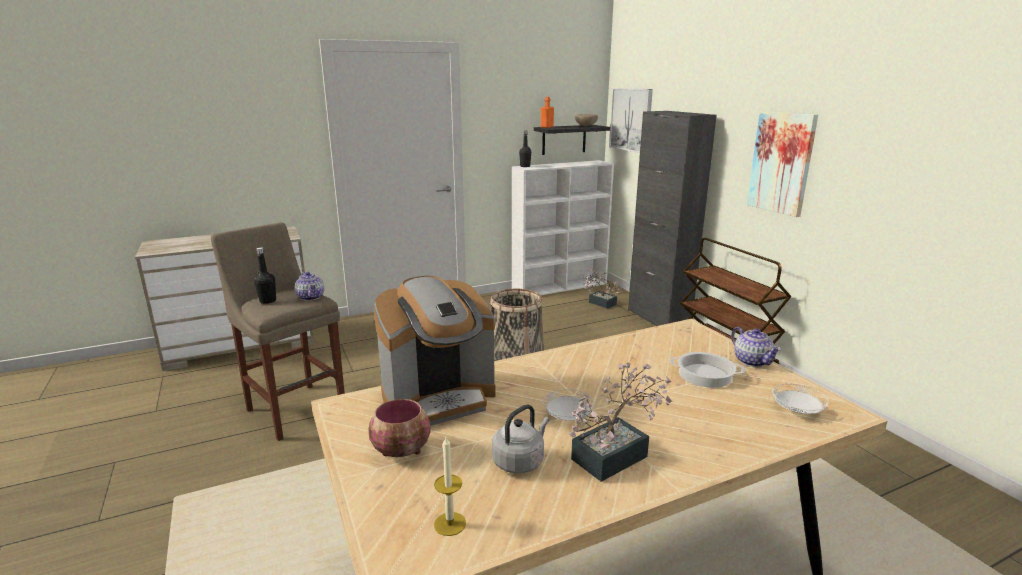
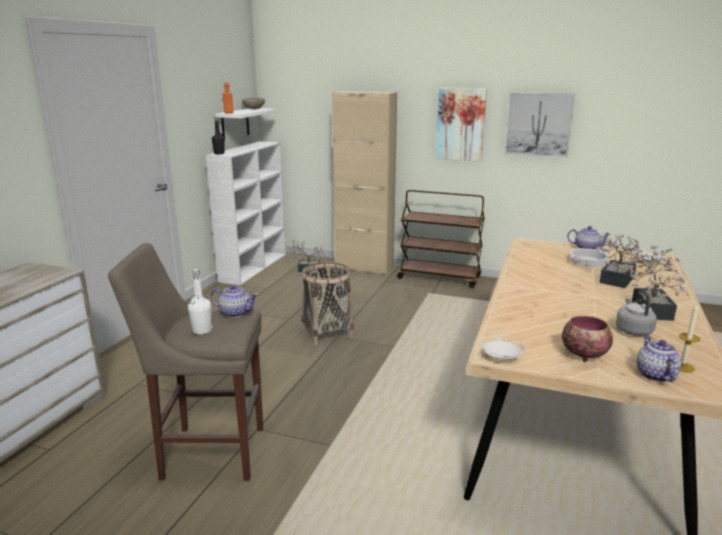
camera: 45 degrees left, 0 degrees up
black bottle [254,247,276,304] -> white bottle [188,269,212,335]
coffee machine [373,276,496,426] -> none
black shelf [534,125,610,155] -> white shelf [215,108,276,141]
white plate [543,389,595,421] -> white plate moved to [480,334,526,359]
picture [609,88,653,153] -> picture moved to [505,92,576,158]
black cabinet [628,111,717,326] -> beige cabinet [332,91,397,275]
none -> potted plant [596,234,641,288]
none -> teapot [636,335,681,382]

